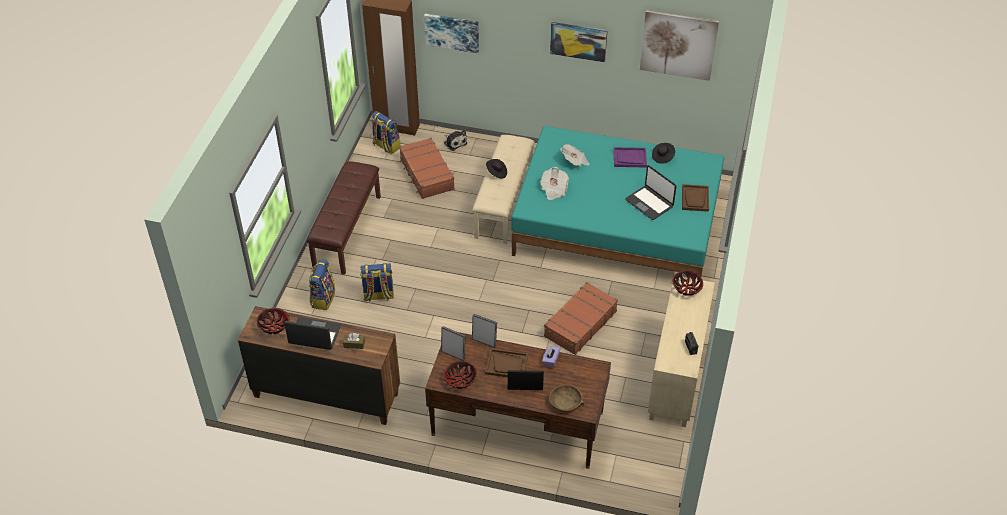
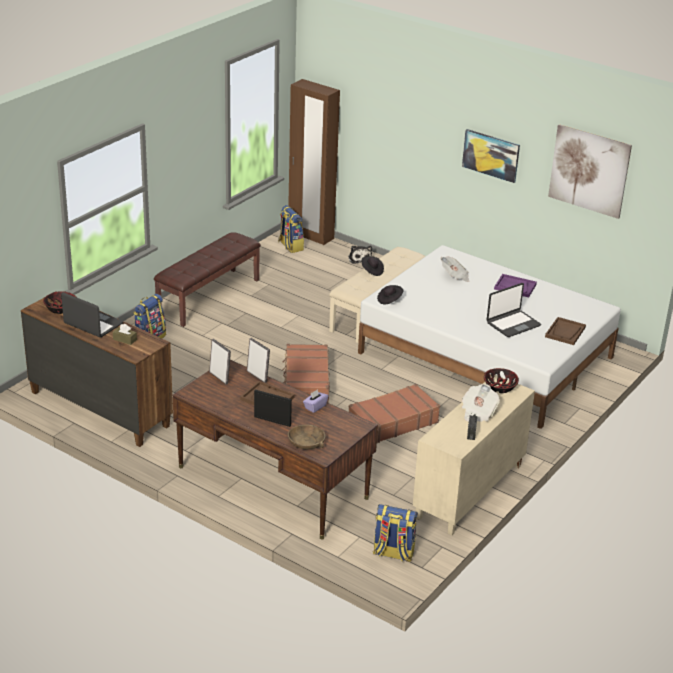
camera: 20 degrees right, 15 degrees down
backpack [360,263,394,302] -> backpack moved to [373,504,418,562]
brown suitcase [399,138,455,199] -> brown suitcase moved to [282,344,330,403]
picture [424,14,479,53] -> none
bowl [444,361,477,389] -> none
turquoise bed [511,126,724,279] -> white bed [358,245,621,429]
newspaper [540,167,569,200] -> newspaper moved to [462,384,500,422]
laptop [625,165,677,220] -> laptop turned 105 degrees counterclockwise [487,283,541,337]
black hat [652,143,675,164] -> black hat moved to [377,285,404,304]

